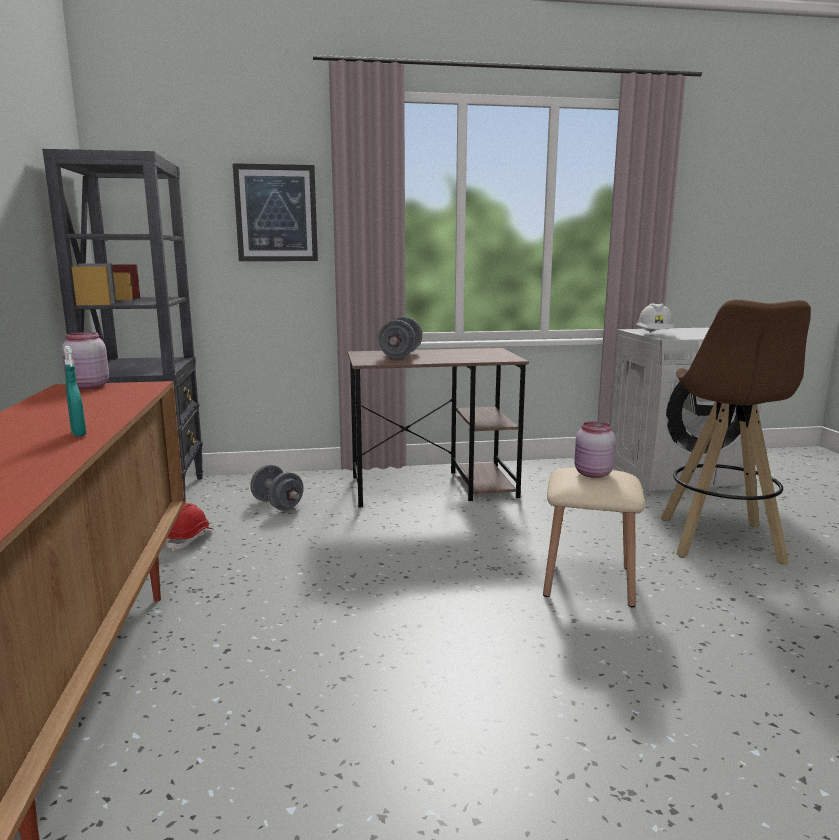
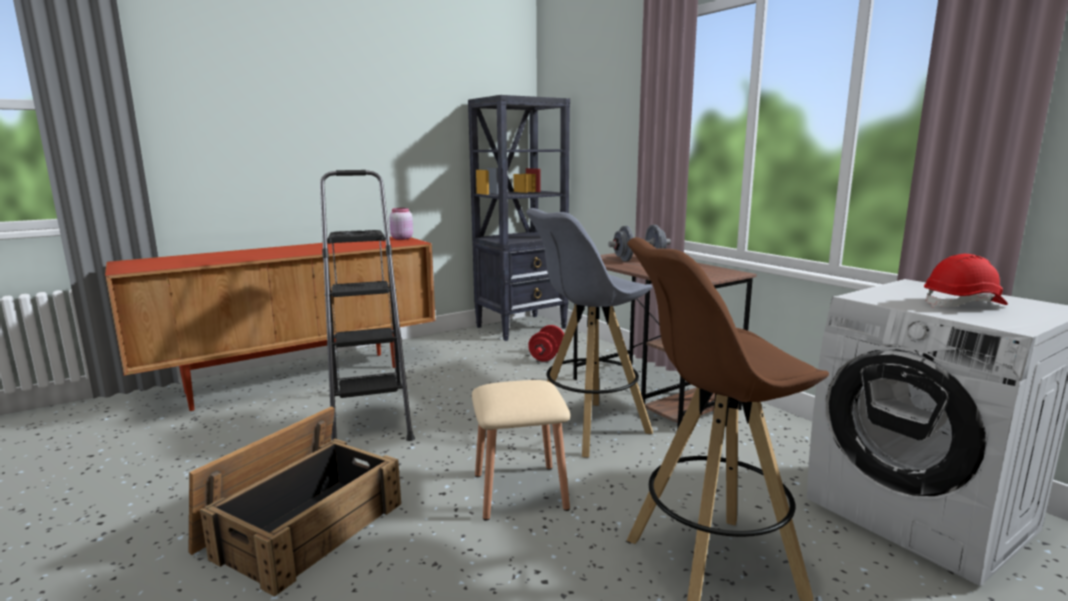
camera: 65 degrees right, 0 degrees up
turquoise spray bottle [64,346,86,437] -> none
red hard hat [165,503,212,551] -> red hard hat moved to [924,254,1008,308]
picture [233,163,318,261] -> none
grey dumbbell [250,464,304,511] -> red dumbbell [528,325,564,362]
pink jar [574,421,616,478] -> none
white hard hat [636,303,675,333] -> none
none -> crate [189,406,401,597]
none -> step ladder [320,170,415,441]
none -> grey stool [526,208,653,458]

